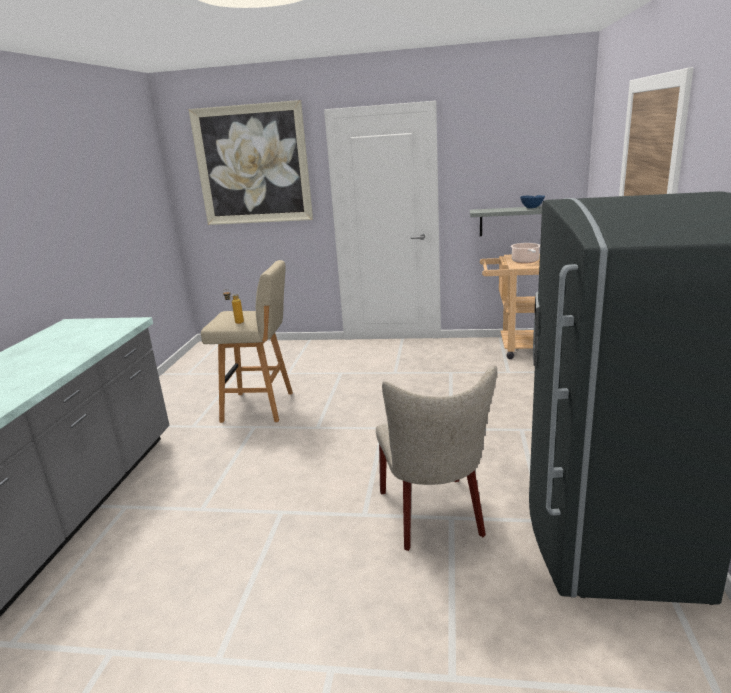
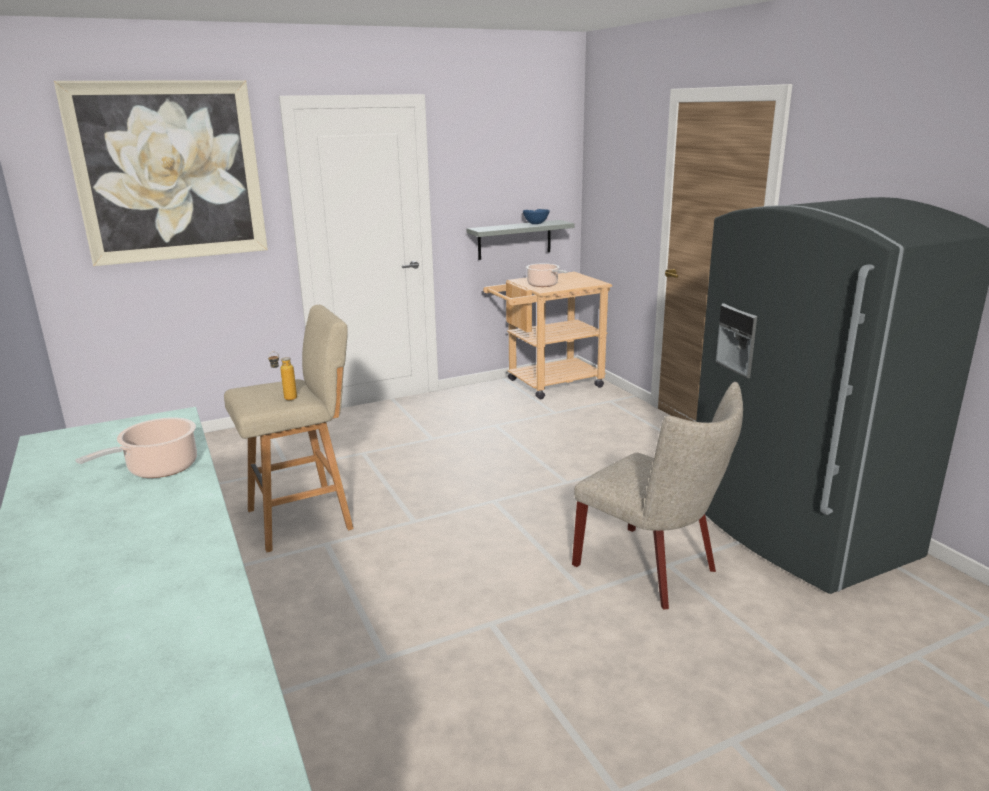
camera: 35 degrees left, 0 degrees up
none -> cooking pot [75,417,197,478]

